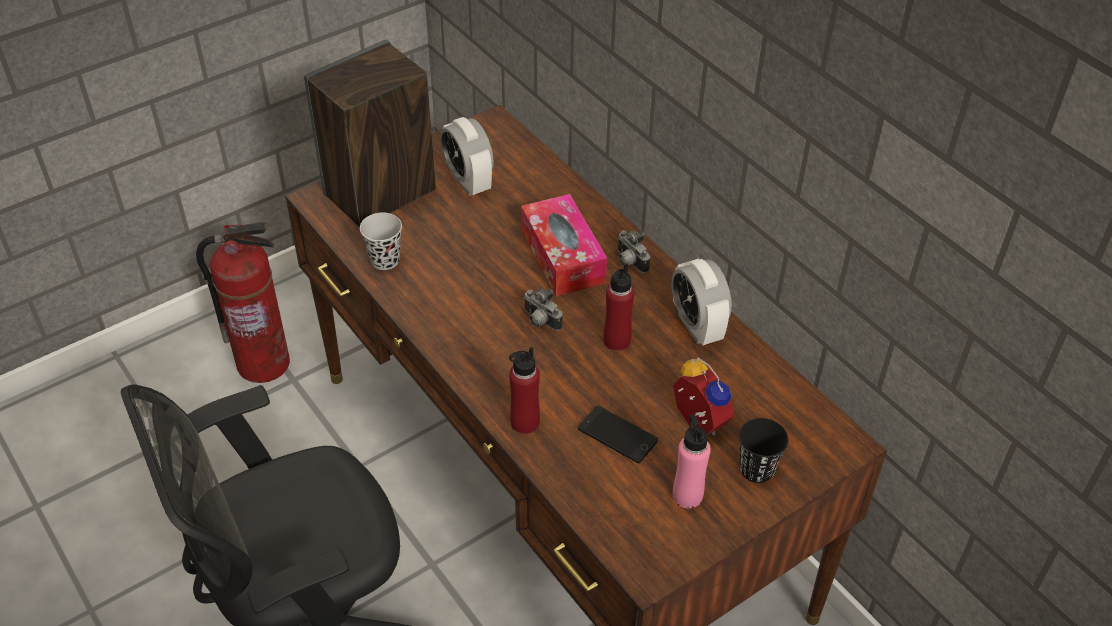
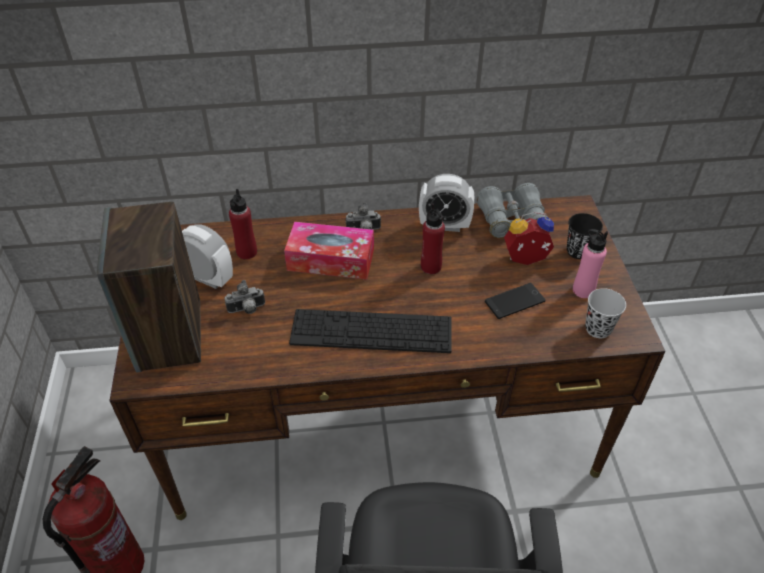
camera: 60 degrees left, 0 degrees up
black cup [360,213,402,270] -> black cup moved to [585,288,626,338]
alarm clock [440,117,494,196] -> alarm clock turned 150 degrees counterclockwise [182,224,233,289]
red bottle [509,347,540,434] -> red bottle moved to [229,189,257,259]
camera [524,288,563,331] -> camera moved to [225,280,265,314]
none -> keyboard [289,309,452,353]
none -> grey binoculars [476,183,549,238]

